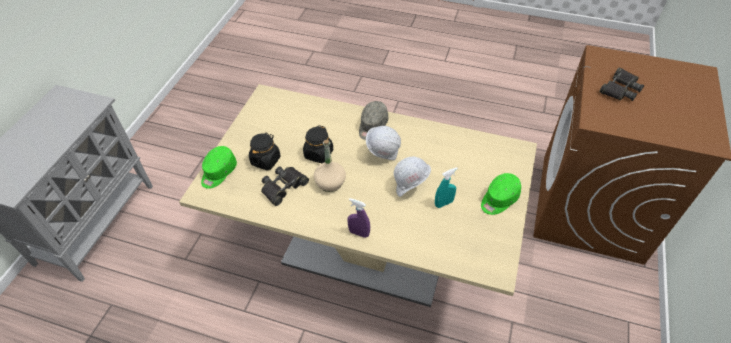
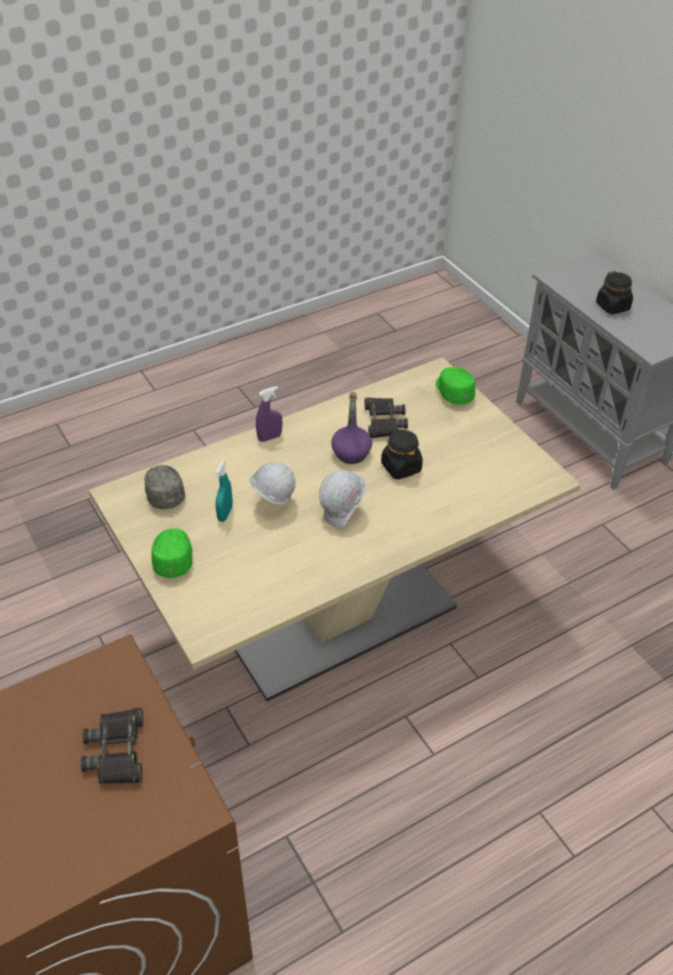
camera: 130 degrees right, 5 degrees down
black jar [249,132,281,170] -> black jar moved to [596,271,633,314]
beige bottle [314,140,346,192] -> purple bottle [331,392,372,464]
grey cap [359,101,388,140] -> grey cap moved to [145,465,185,509]

